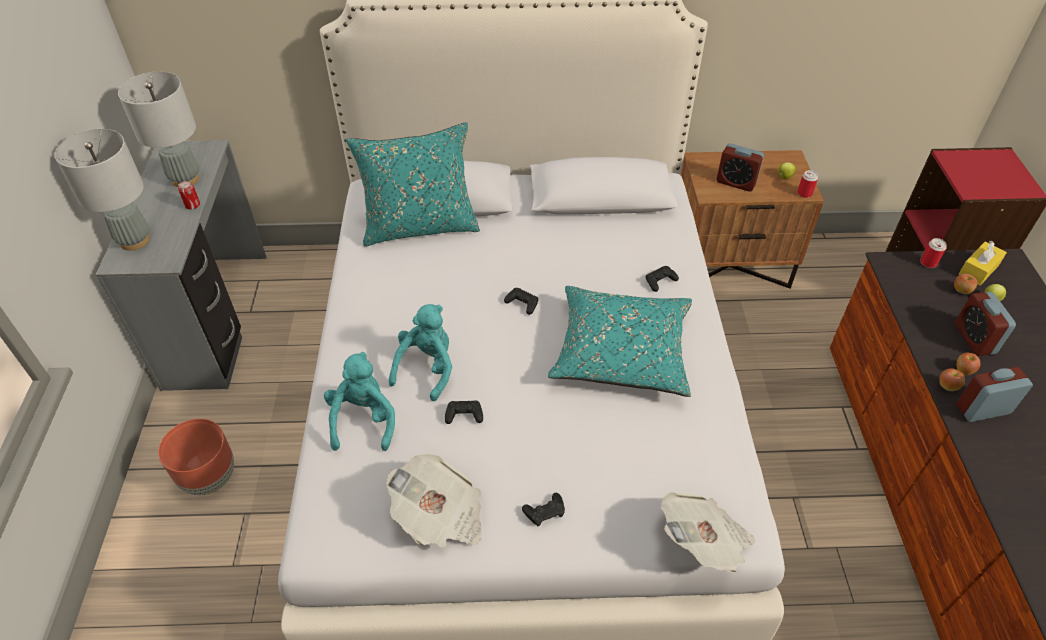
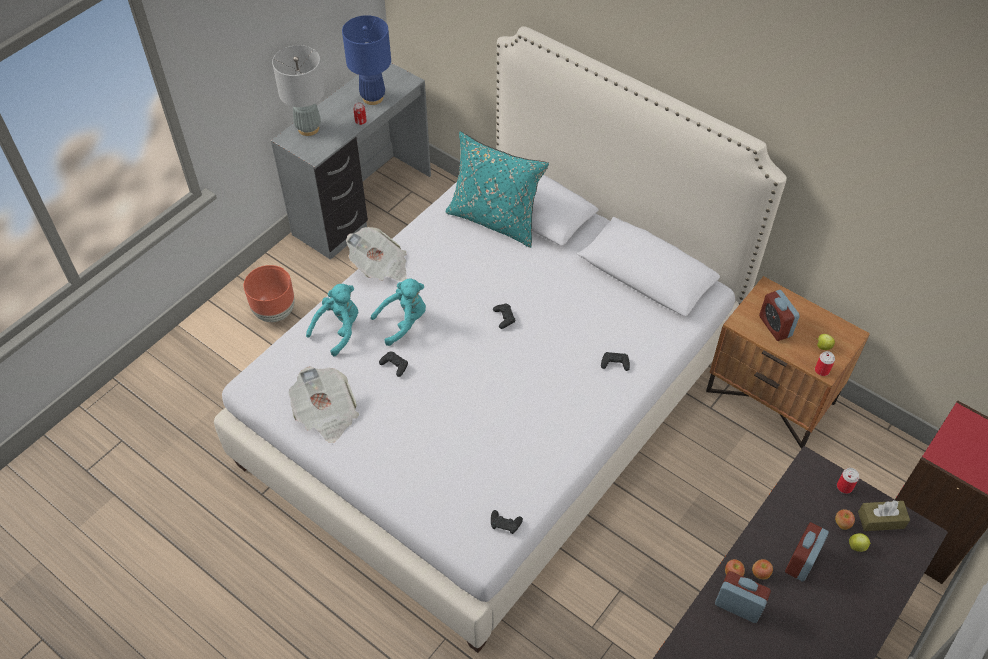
camera: 40 degrees right, 5 degrees up
grey table lamp [118,72,199,187] -> blue table lamp [342,15,391,105]
black game controller [522,493,565,526] -> black game controller moved to [491,510,523,534]
turquoise pillow [548,286,692,397] -> none
newspaper [661,492,755,573] -> newspaper moved to [346,227,407,281]
yellow tissue box [959,241,1007,286] -> brown tissue box [858,500,910,531]

